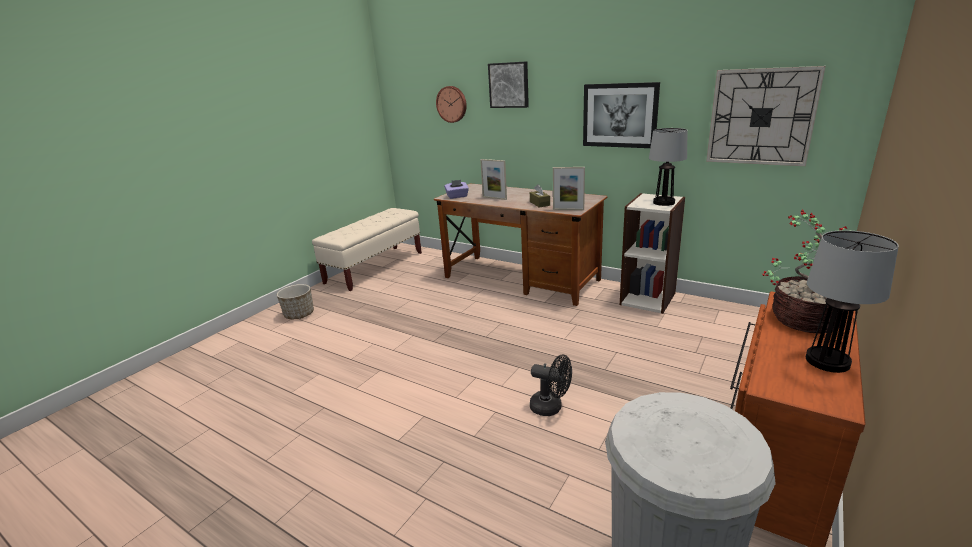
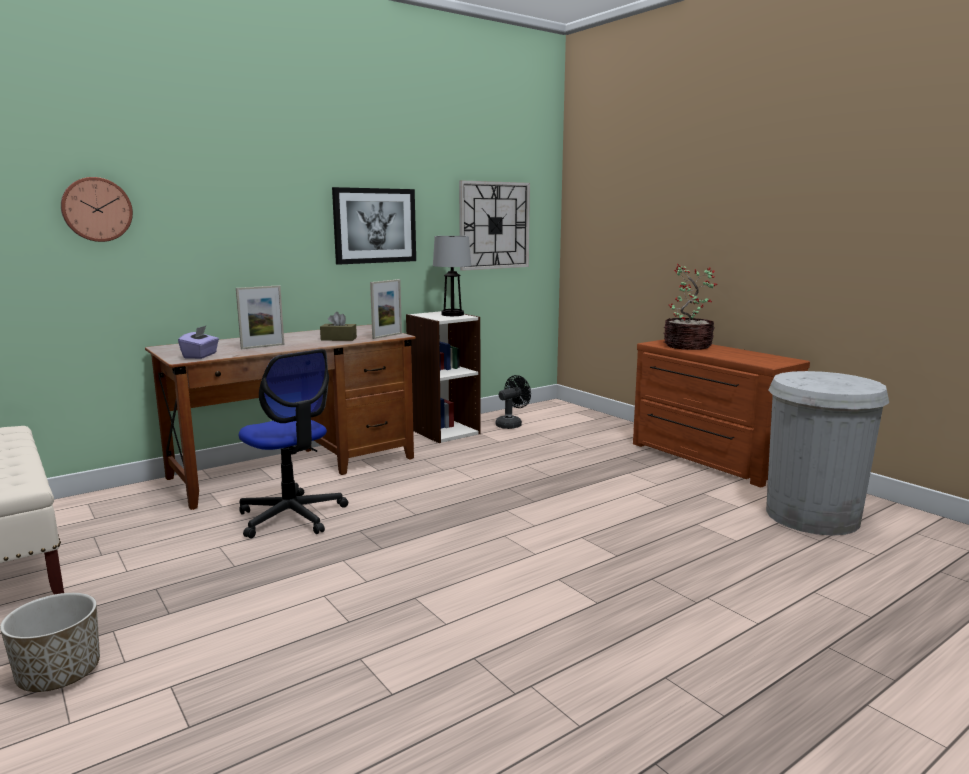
camera: 70 degrees left, 10 degrees down
picture [488,61,529,108] -> none
black fan [530,355,572,416] -> black fan moved to [496,375,531,429]
table lamp [806,230,899,373] -> none
none -> office chair [239,349,348,538]

